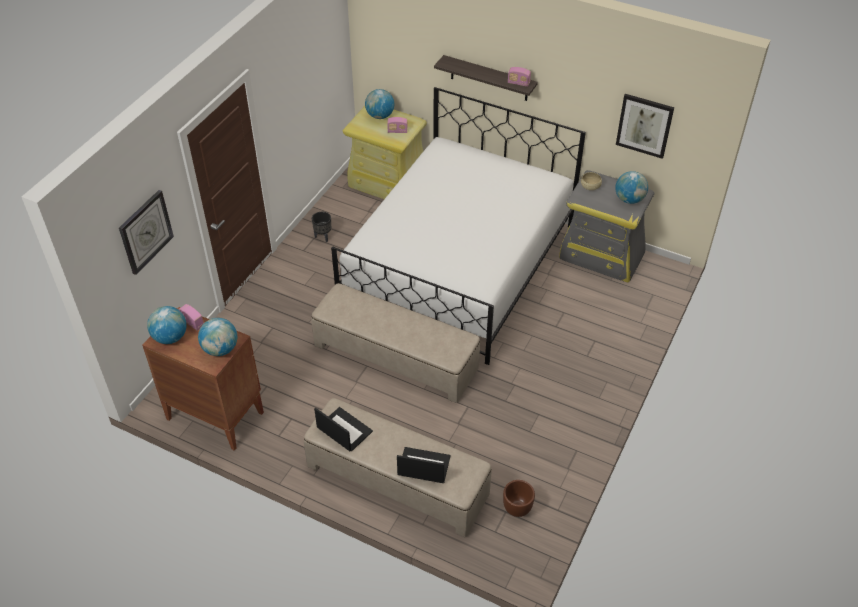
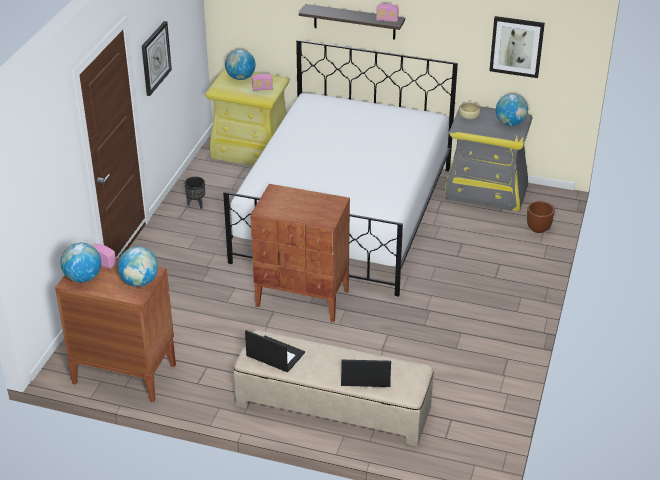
camera: 10 degrees left, 10 degrees down
wall clock [119,190,174,275] -> wall clock moved to [142,21,172,96]
beige bench [311,283,480,403] -> brown dresser [250,184,350,323]
brown planter [503,480,535,517] -> brown planter moved to [527,201,555,233]

